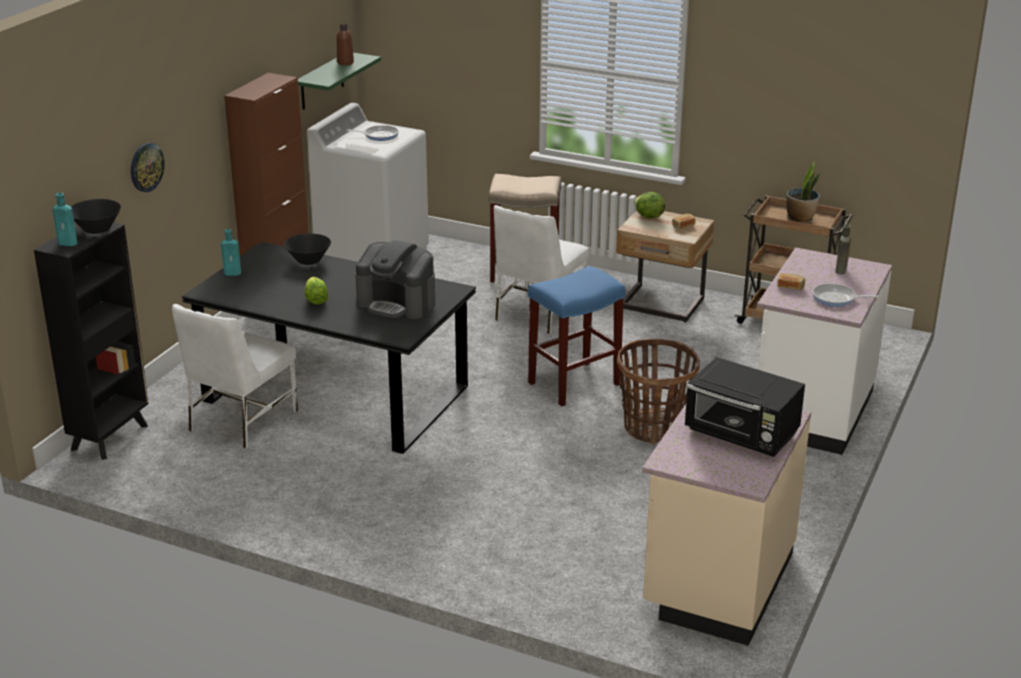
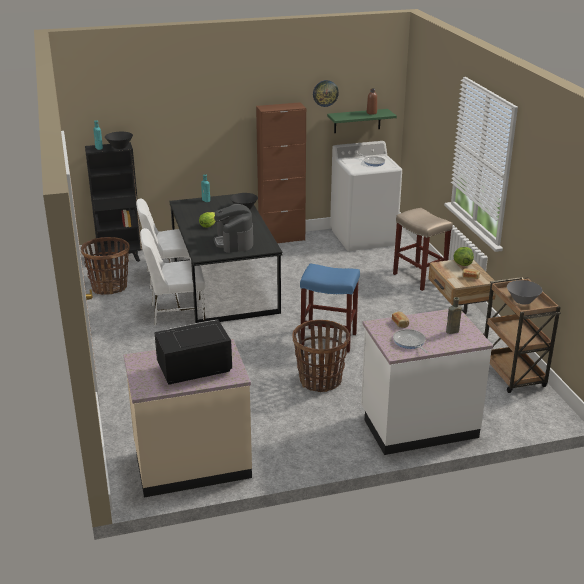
camera: 50 degrees right, 0 degrees up
wall clock [131,143,165,192] -> wall clock moved to [313,80,339,107]
white chair [494,205,589,335] -> white chair moved to [140,228,205,326]
black microwave [684,357,805,457] -> black microwave turned 75 degrees clockwise [154,320,232,385]
potted plant [786,161,820,224] -> grey bowl [507,280,543,305]
none -> basket [81,237,129,295]

